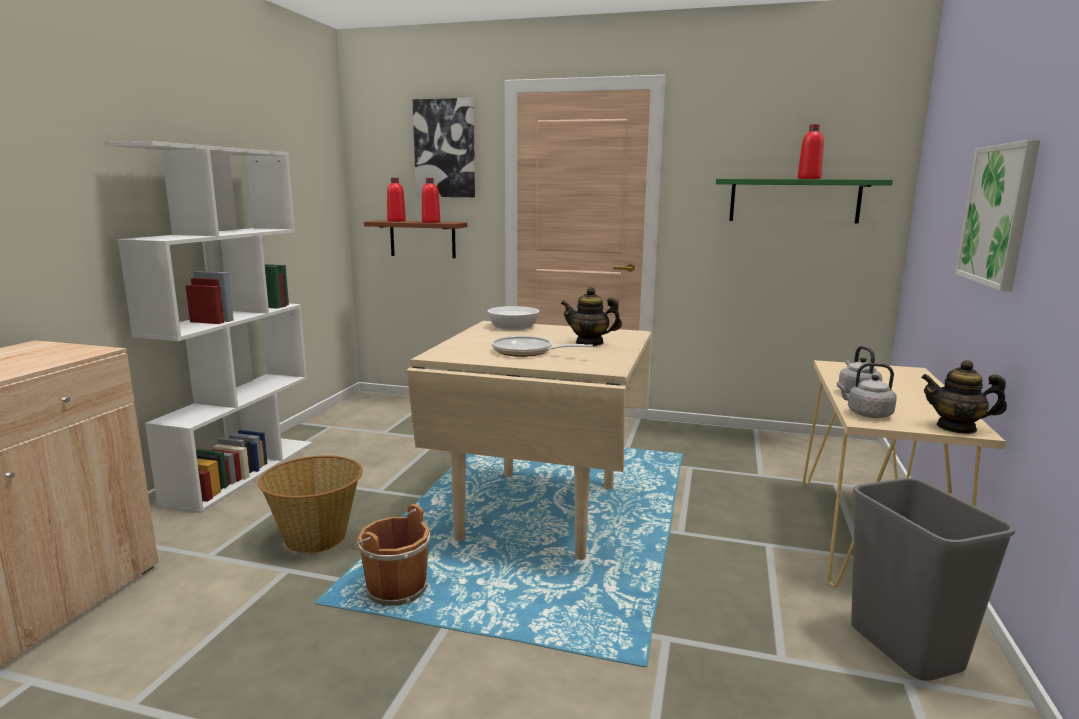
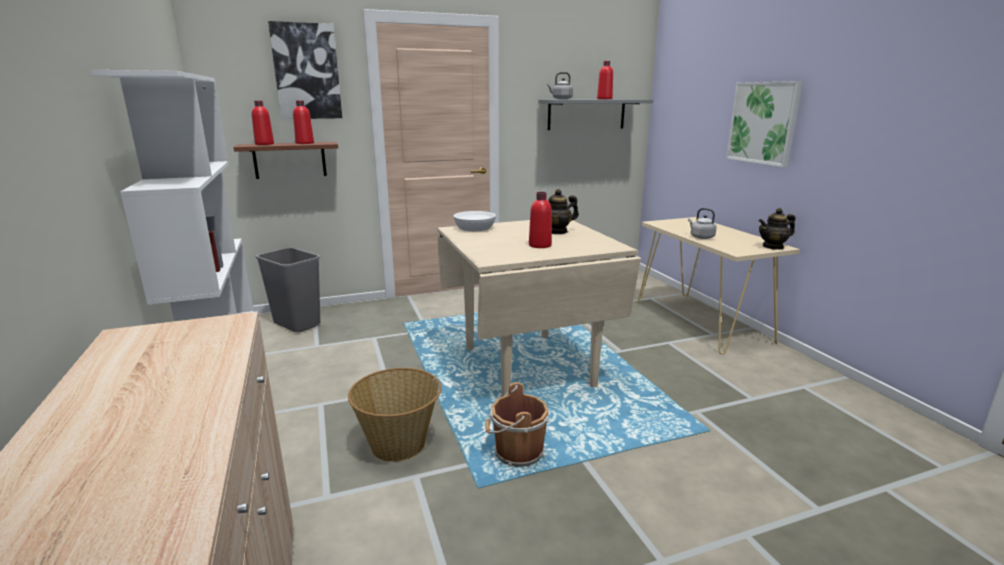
camera: 35 degrees left, 5 degrees up
frying pan [492,336,593,357] -> red bottle [529,192,552,248]
green shelf [716,179,893,224] -> grey shelf [538,99,654,130]
grey kettle [837,363,897,418] -> grey kettle moved to [547,72,573,99]
grey trash can [851,478,1015,681] -> grey trash can moved to [256,248,320,332]

